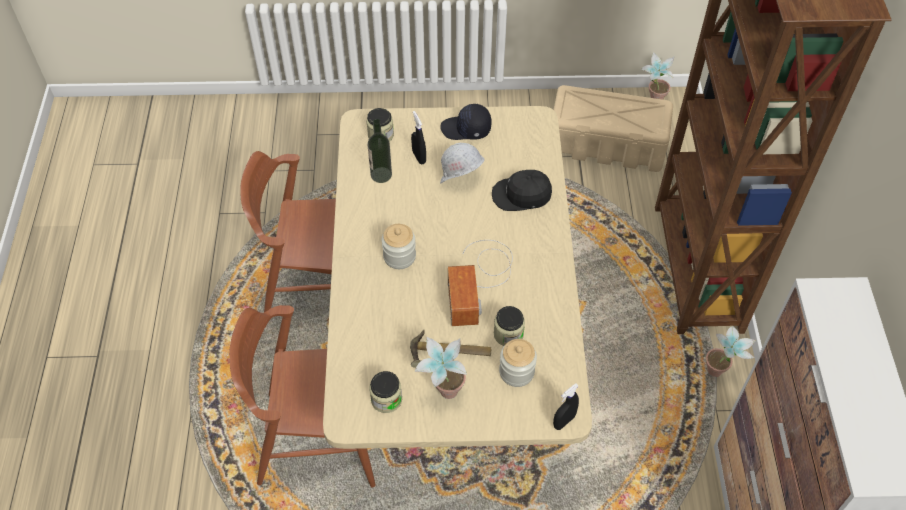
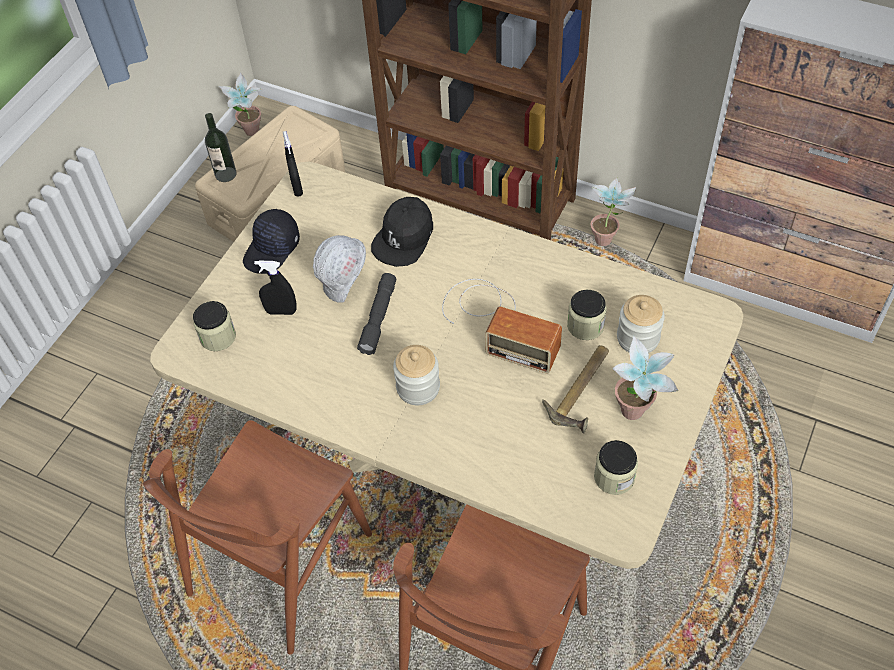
camera: 60 degrees left, 0 degrees up
bottle [368,119,392,183] -> bottle moved to [205,113,236,182]
black spray bottle [553,383,579,430] -> black spray bottle moved to [283,131,303,197]
none -> grey flashlight [357,273,396,355]

